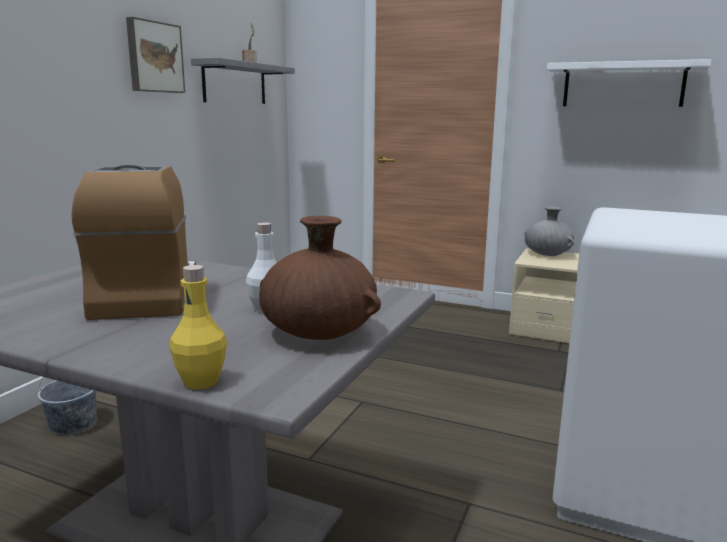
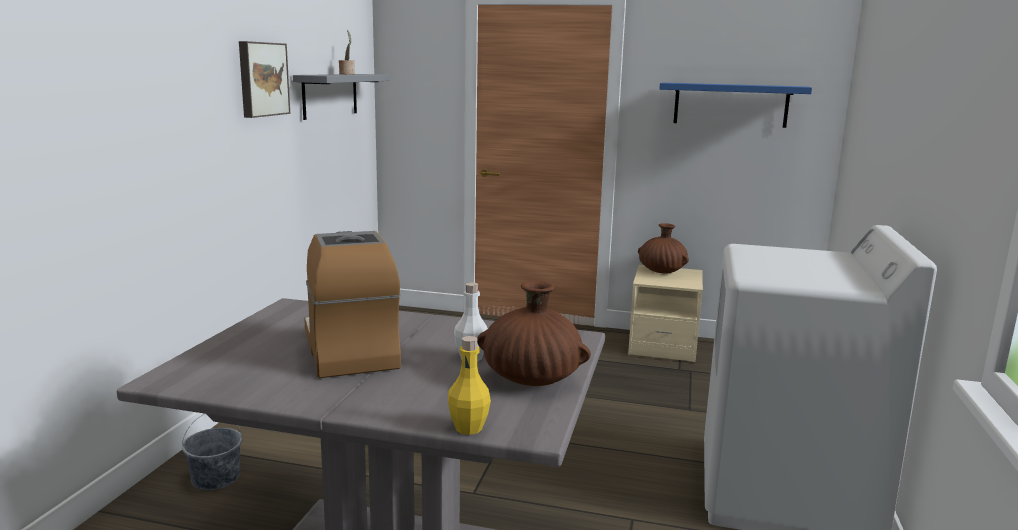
camera: 10 degrees left, 0 degrees up
grey vase [524,207,574,256] -> brown vase [638,223,689,273]
white shelf [547,59,712,107] -> blue shelf [659,82,812,128]

